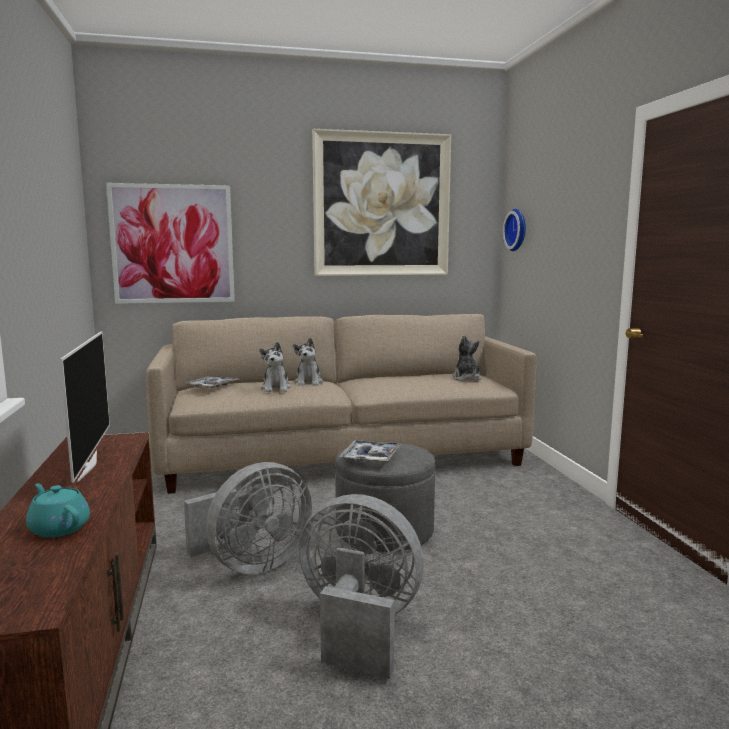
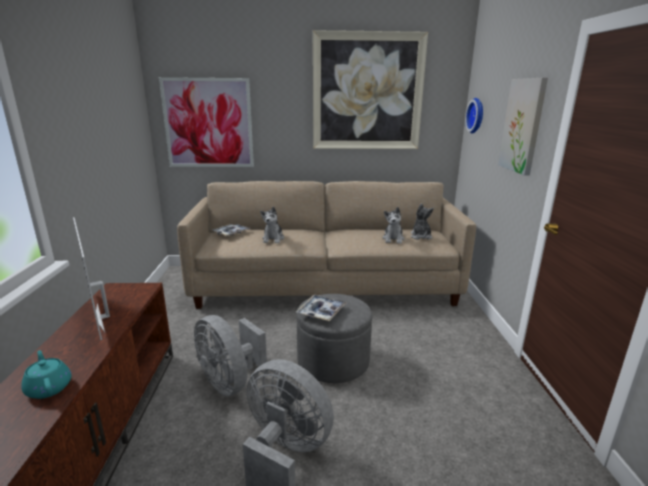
camera: 10 degrees right, 10 degrees up
television [60,331,110,483] -> television turned 150 degrees clockwise [73,217,110,340]
grey fan [184,462,312,574] -> grey fan turned 75 degrees clockwise [194,315,267,396]
plush toy [293,338,323,386] -> plush toy moved to [382,207,404,244]
none -> picture [498,78,548,176]

